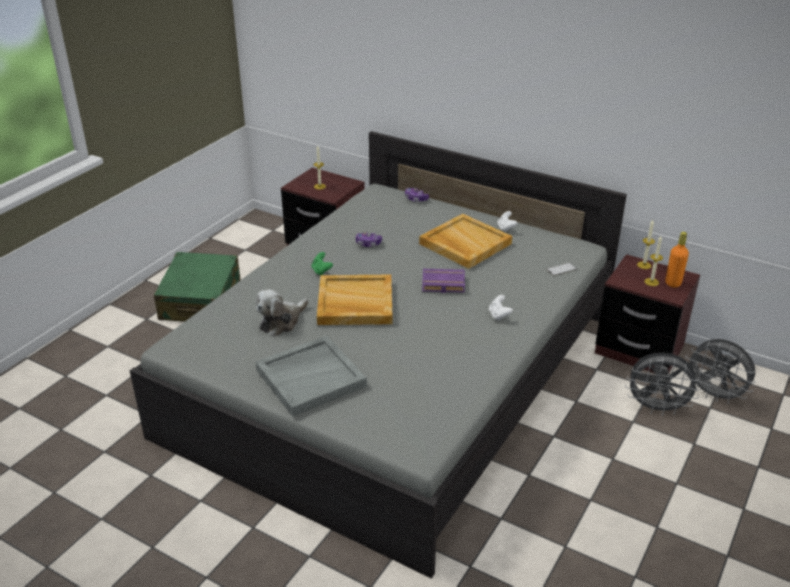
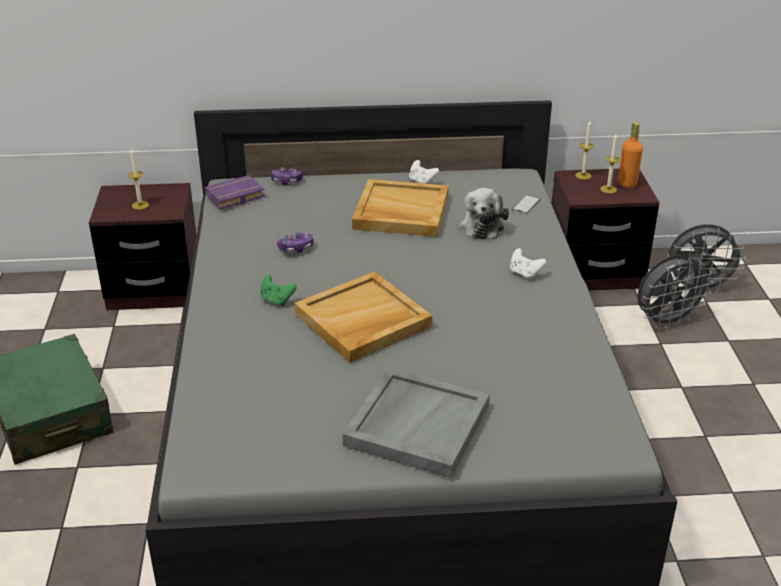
camera: 35 degrees left, 0 degrees up
plush toy [256,290,308,336] -> plush toy moved to [459,188,509,239]
purple book [422,269,465,293] -> purple book moved to [204,175,265,209]

